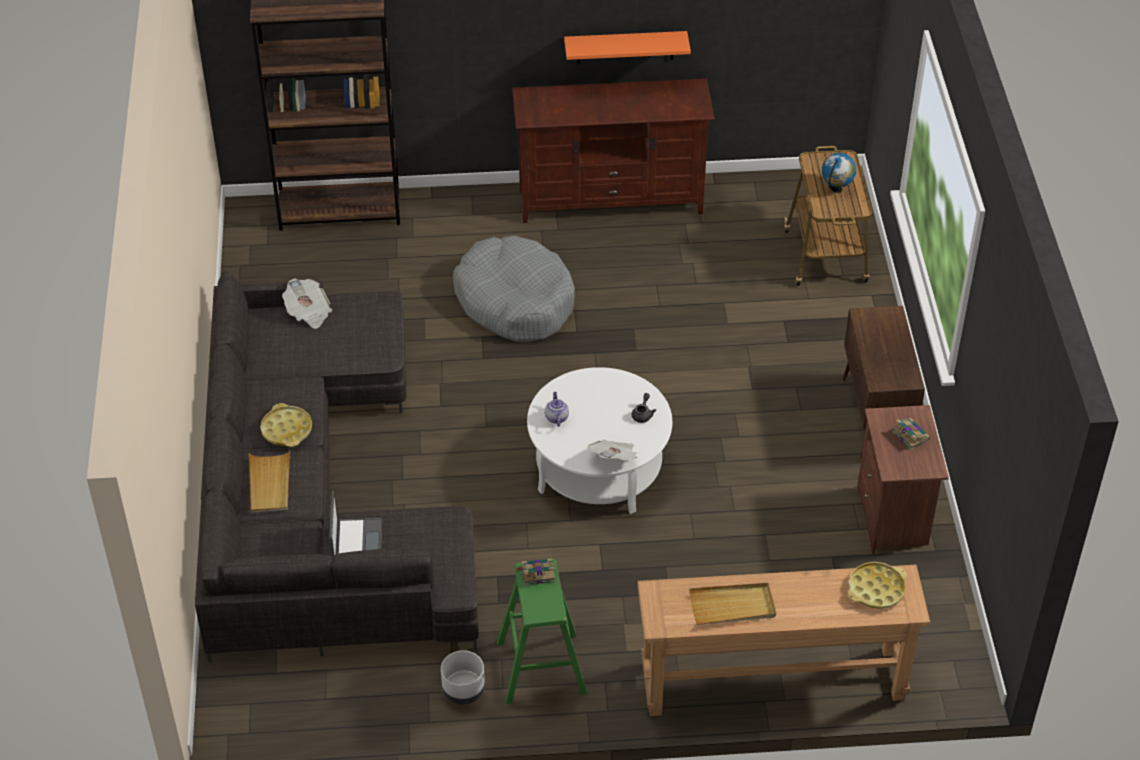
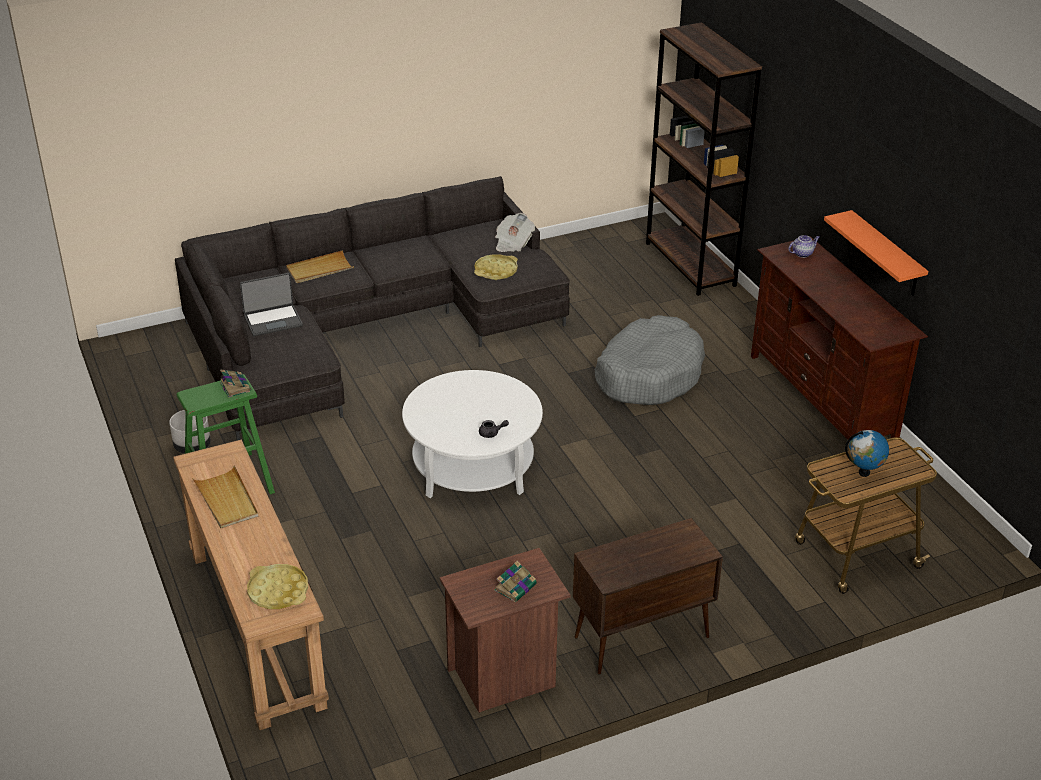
camera: 70 degrees right, 10 degrees down
yellow tray [260,403,312,447] -> yellow tray moved to [474,254,518,280]
teapot [545,392,569,427] -> teapot moved to [788,235,820,258]
newspaper [588,440,637,461] -> none

